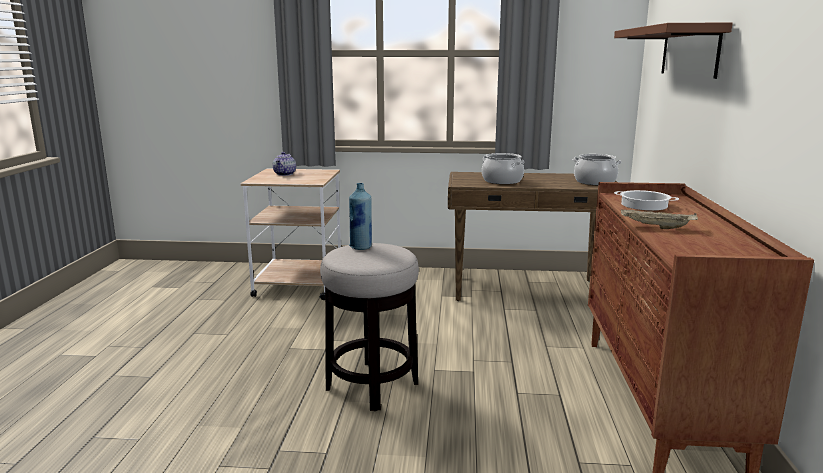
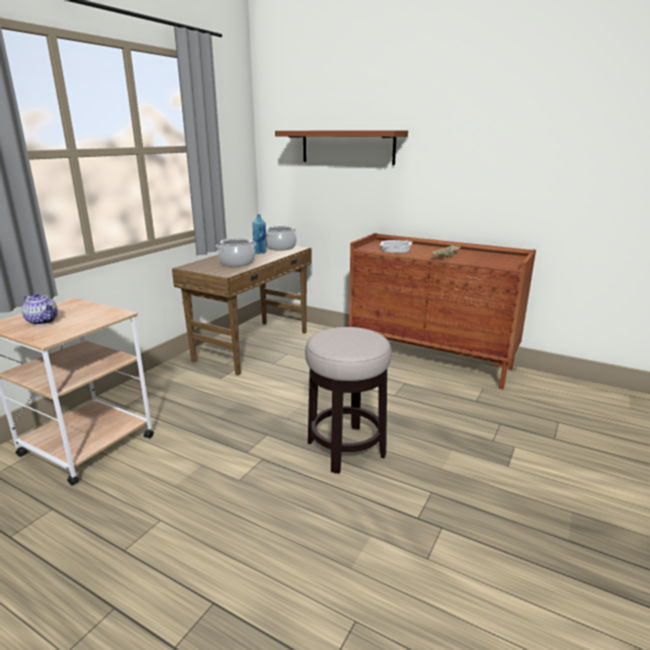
camera: 65 degrees left, 5 degrees up
blue bottle [349,183,372,250] -> blue bottle moved to [253,214,266,254]

